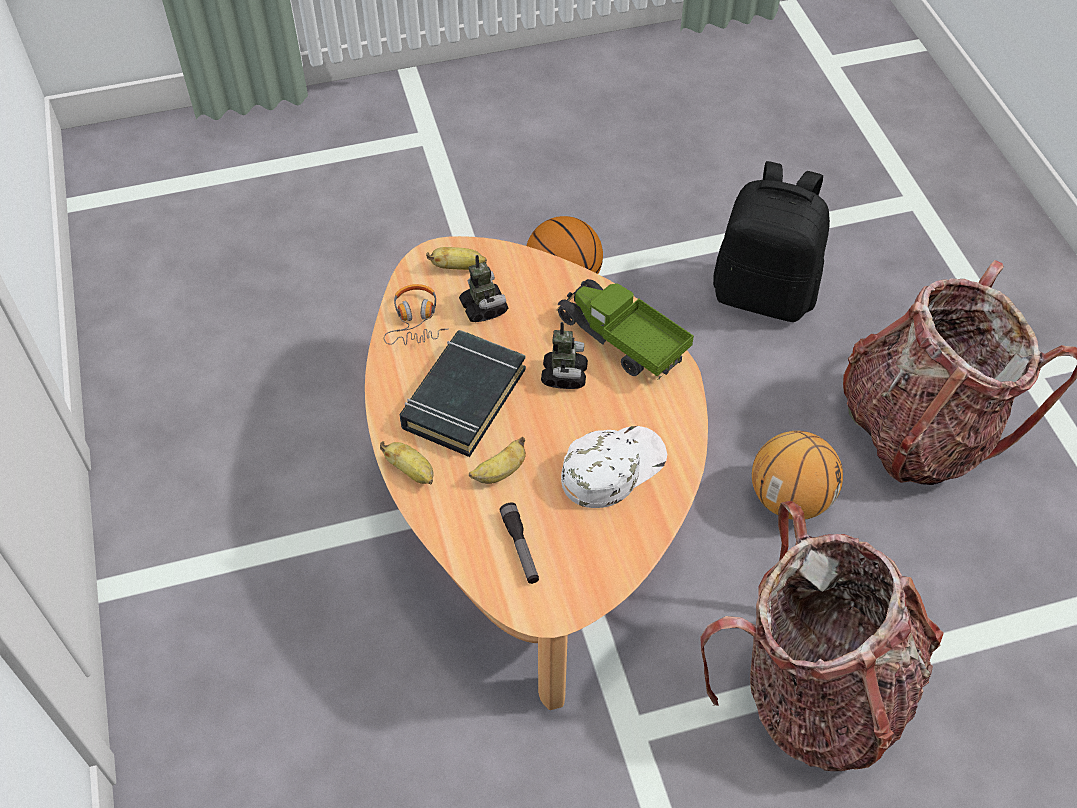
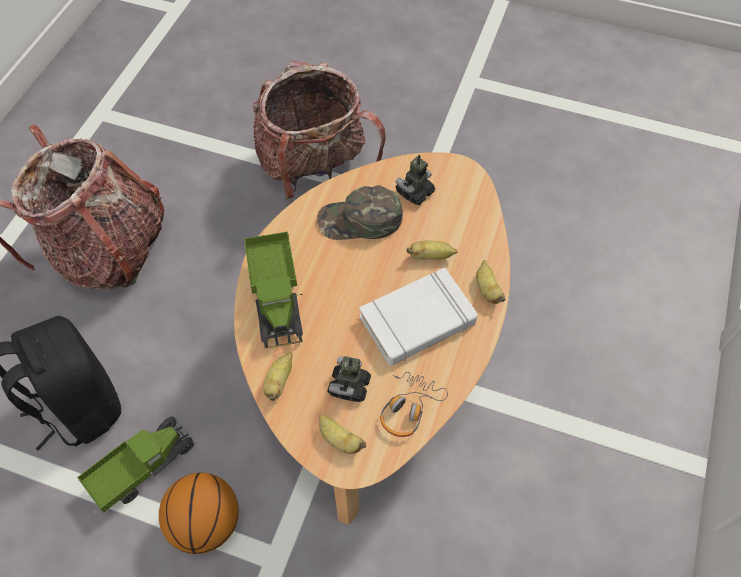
camera: 145 degrees left, 5 degrees up
black book [399,330,526,457] -> white book [359,267,478,366]
flashlight [499,503,539,584] -> none
toy robot [541,322,588,389] -> toy robot moved to [396,155,435,205]
white cap [561,426,667,508] -> green cap [317,185,403,240]
basketball [752,431,843,520] -> none
none -> toy truck [77,416,195,512]
none -> banana [263,352,293,401]

